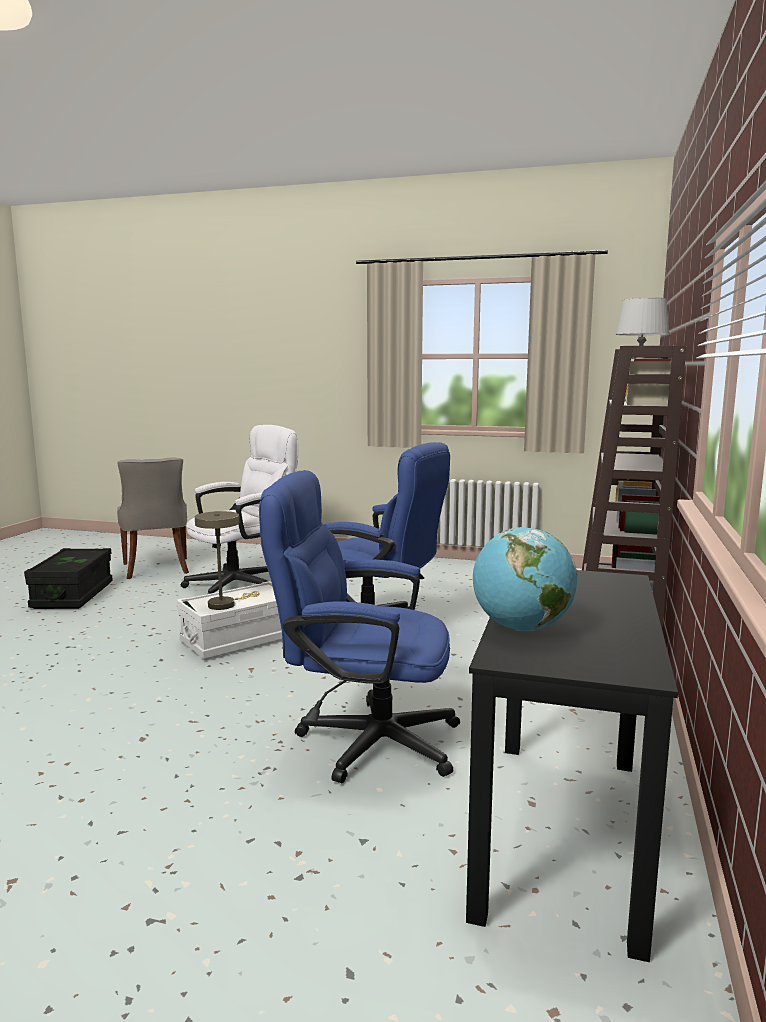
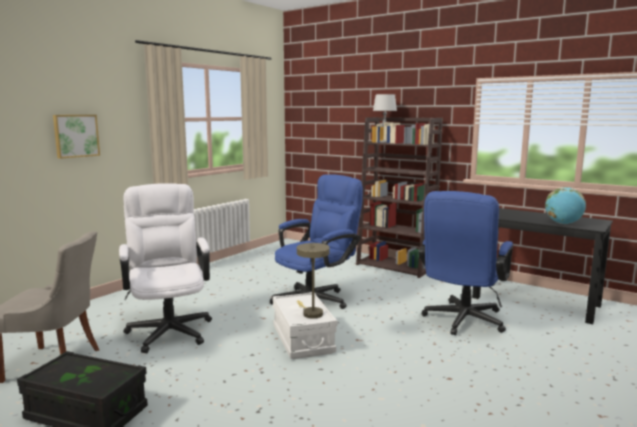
camera: 70 degrees left, 0 degrees up
none -> picture [53,115,100,159]

